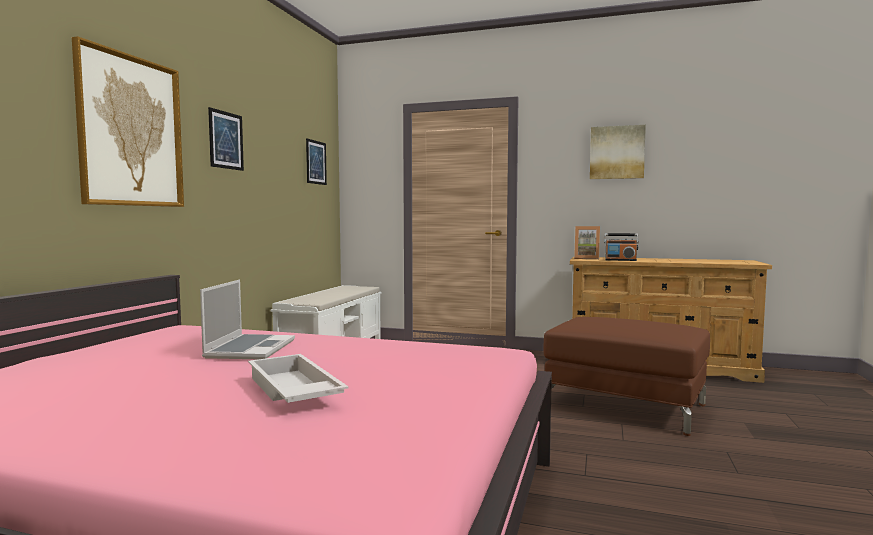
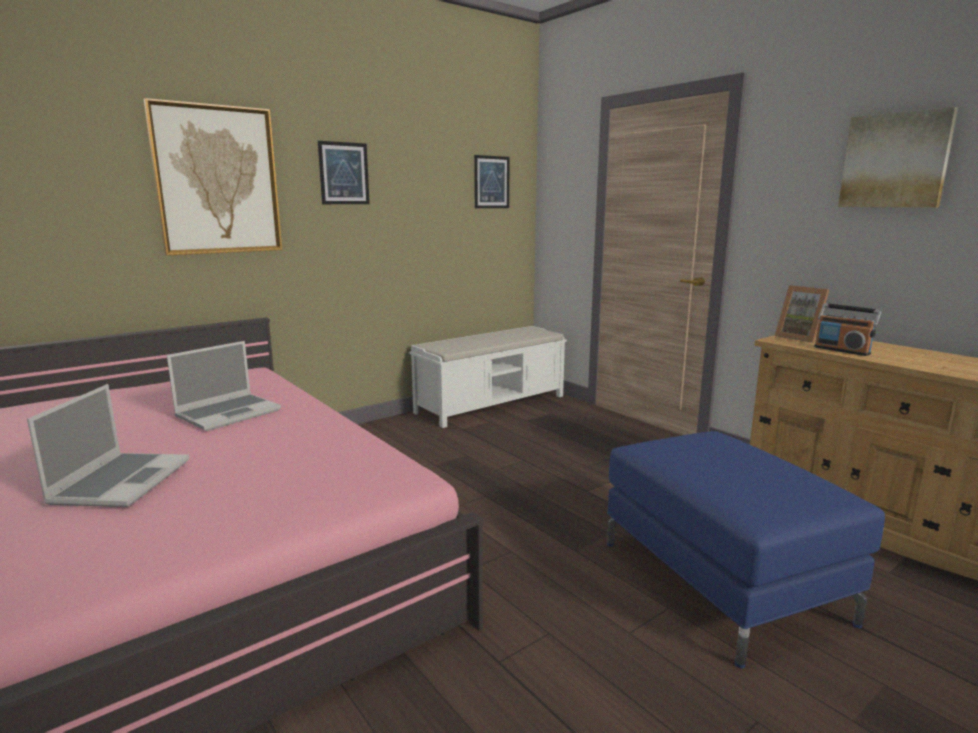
camera: 35 degrees right, 10 degrees up
white tray [248,354,348,403] -> laptop [27,384,189,507]
brown ottoman [544,317,710,436] -> blue ottoman [607,431,885,668]

